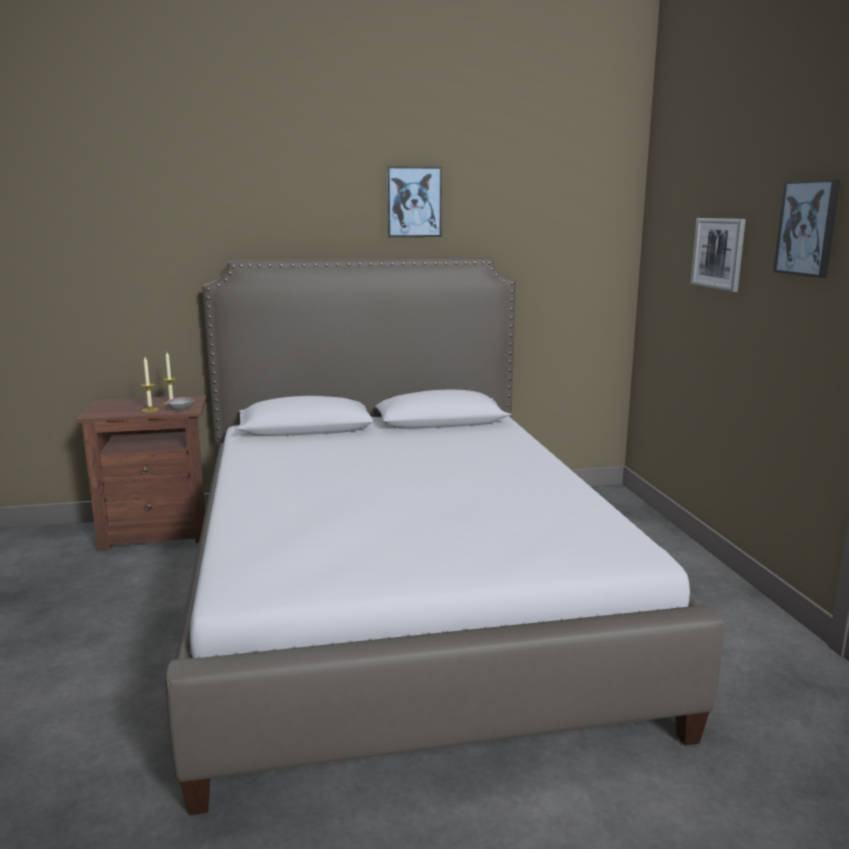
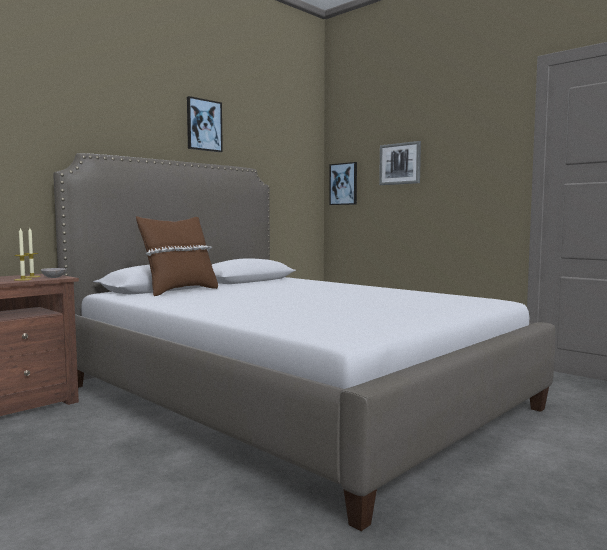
camera: 35 degrees left, 10 degrees down
picture [773,179,840,278] -> picture moved to [329,162,357,205]
none -> brown pillow [136,216,218,296]

